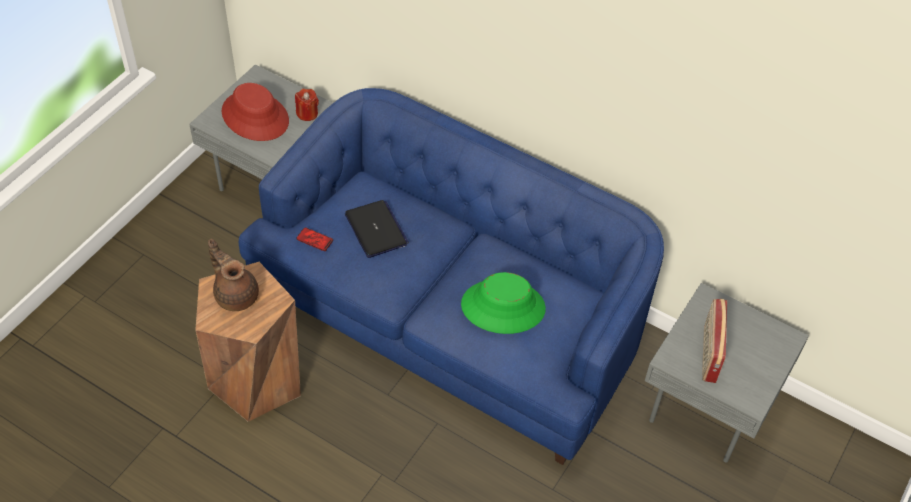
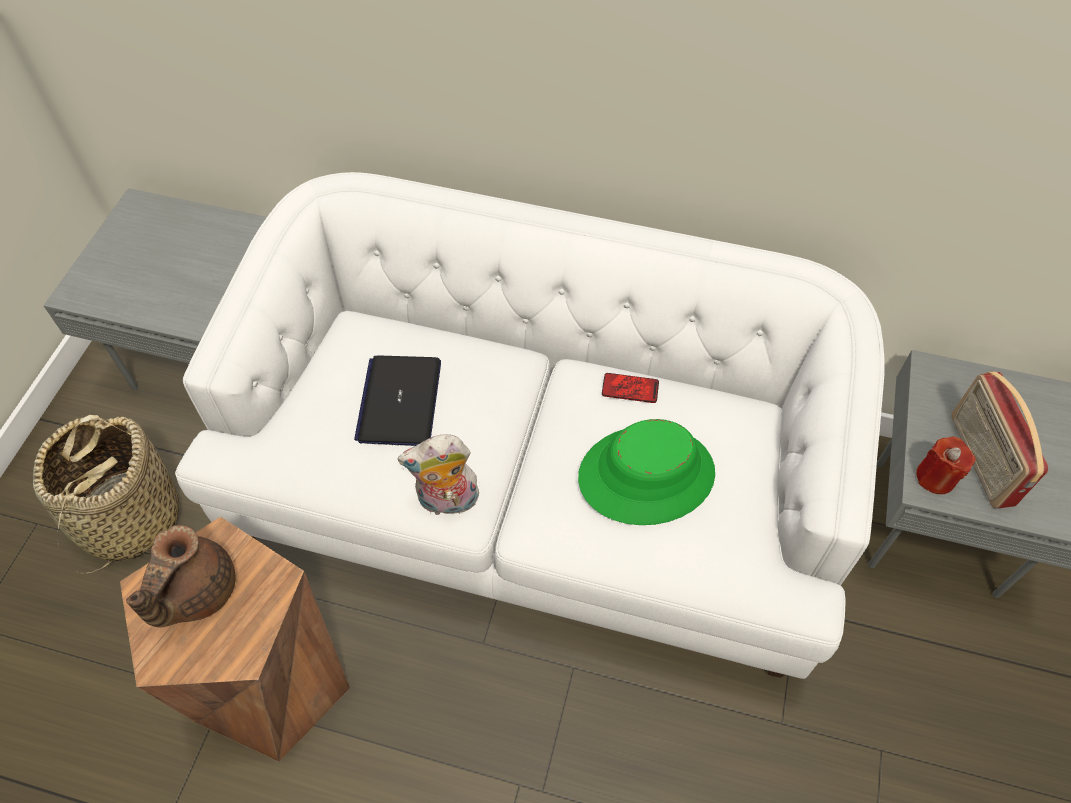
camera: 15 degrees left, 5 degrees up
brown teapot [208,239,259,311] -> brown teapot turned 105 degrees counterclockwise [126,525,235,628]
red hat [222,83,289,141] -> none
blue sofa [239,88,664,465] -> white sofa [175,172,885,679]
red candle [295,89,319,121] -> red candle moved to [916,437,976,494]
phone [296,227,333,251] -> phone moved to [602,373,659,403]
laptop [345,200,409,258] -> laptop turned 135 degrees counterclockwise [354,355,441,446]
none -> basket [33,415,179,574]
none -> plush toy [397,434,479,515]

